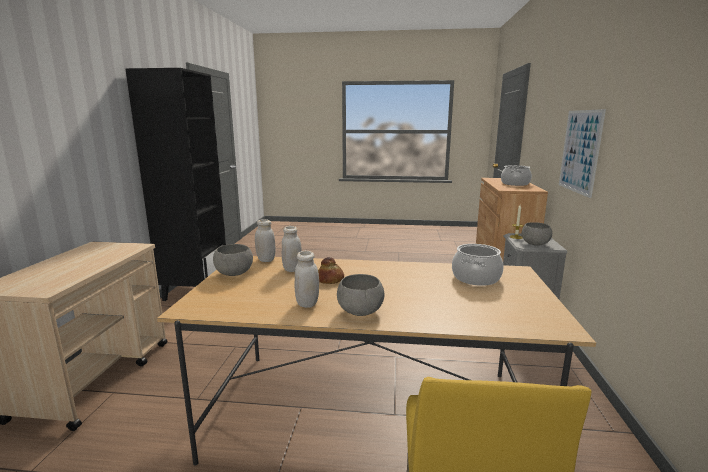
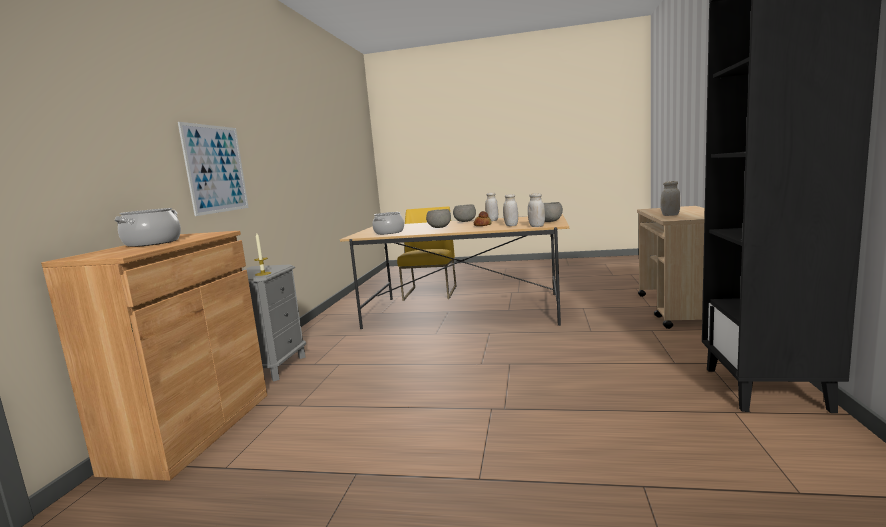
camera: 175 degrees left, 5 degrees down
grey bowl [522,222,552,246] -> grey bowl moved to [426,209,451,228]
none -> white jar [660,181,681,216]

